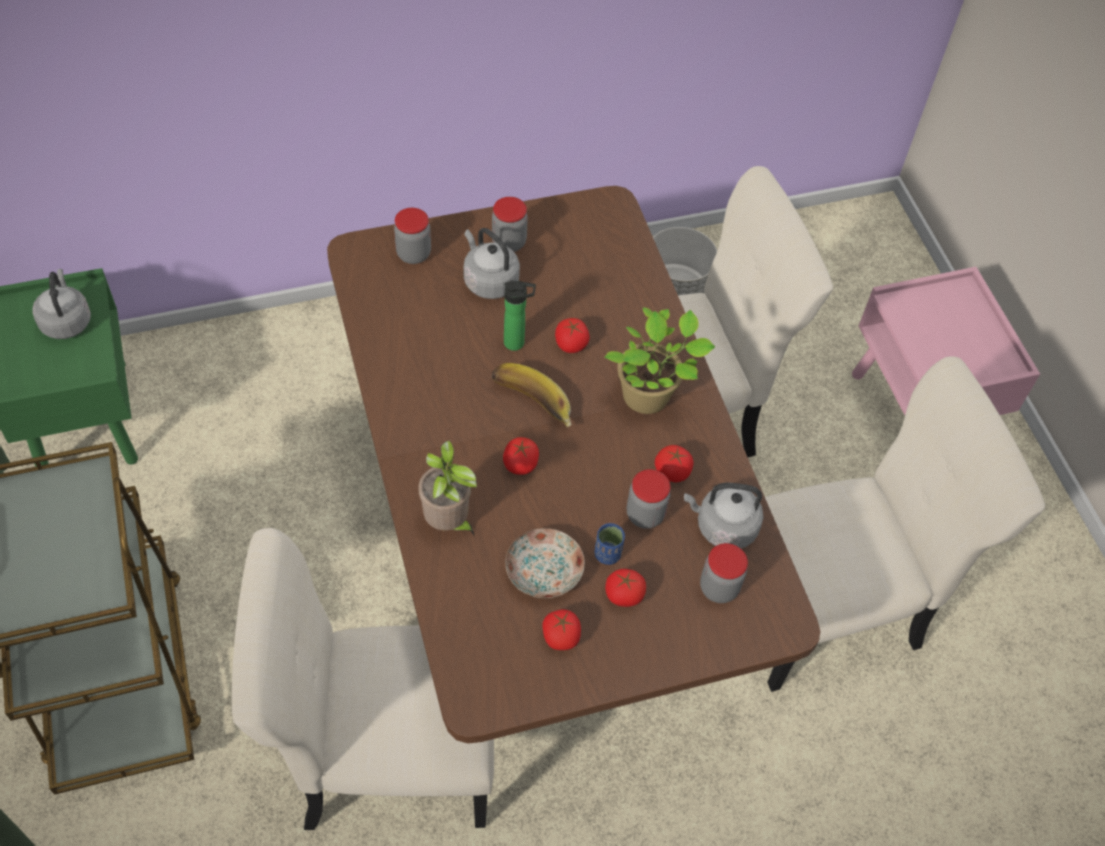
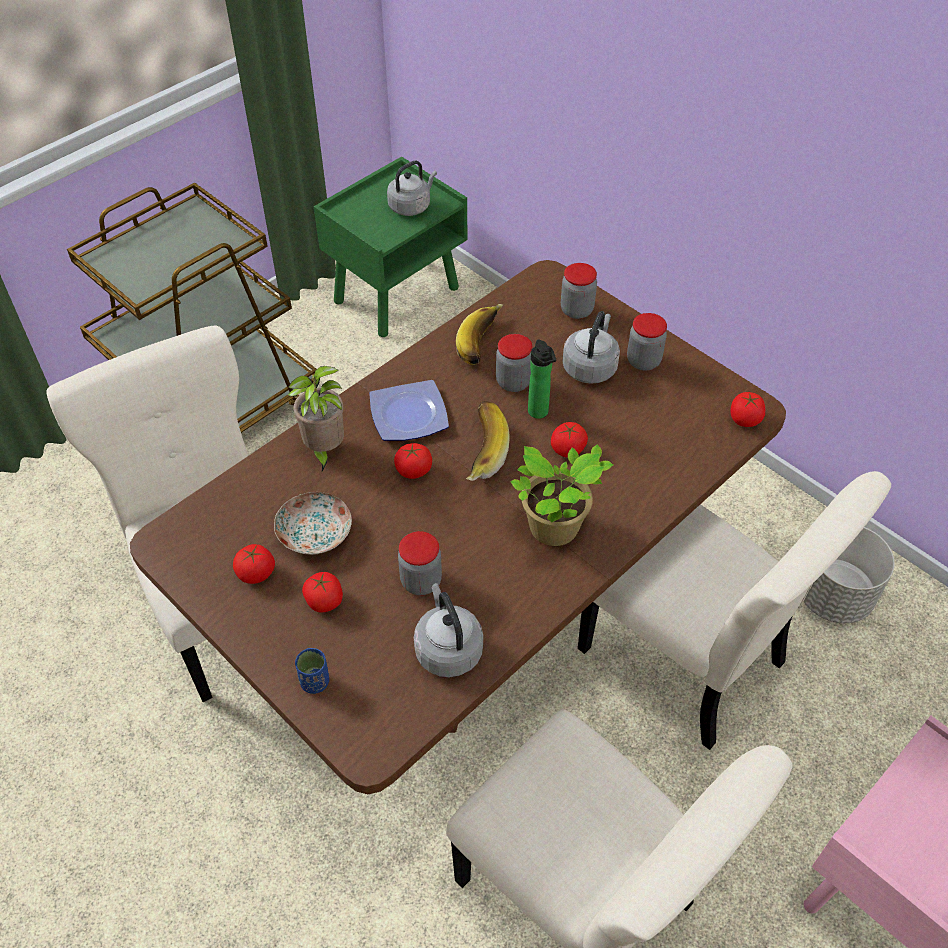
camera: 65 degrees right, 5 degrees down
blue cup [595,523,625,565] -> blue cup moved to [295,648,329,694]
tomato [655,445,694,482] -> tomato moved to [731,392,765,427]
jar [700,543,748,603] -> jar moved to [496,334,532,392]
none -> plate [369,380,449,441]
none -> banana [456,304,504,365]

